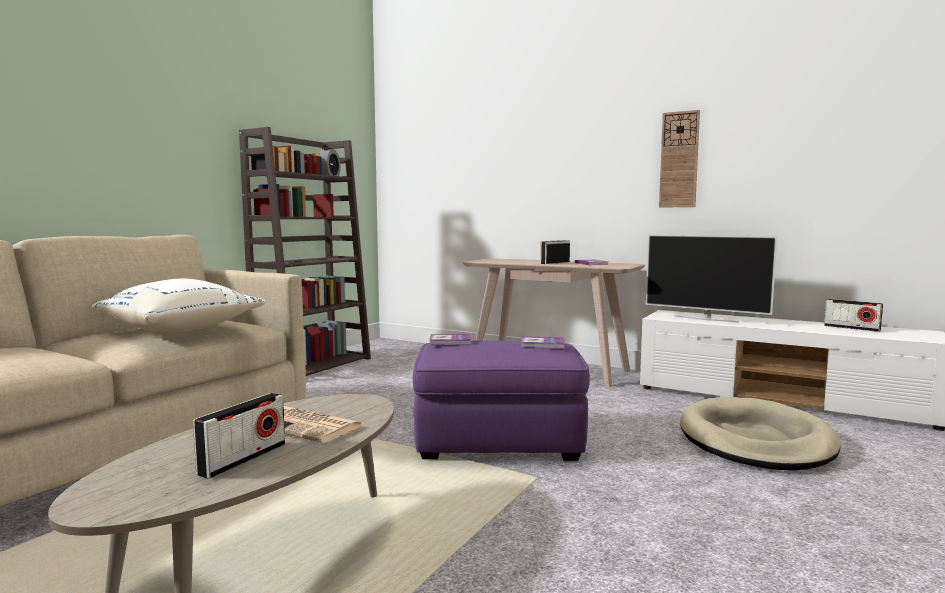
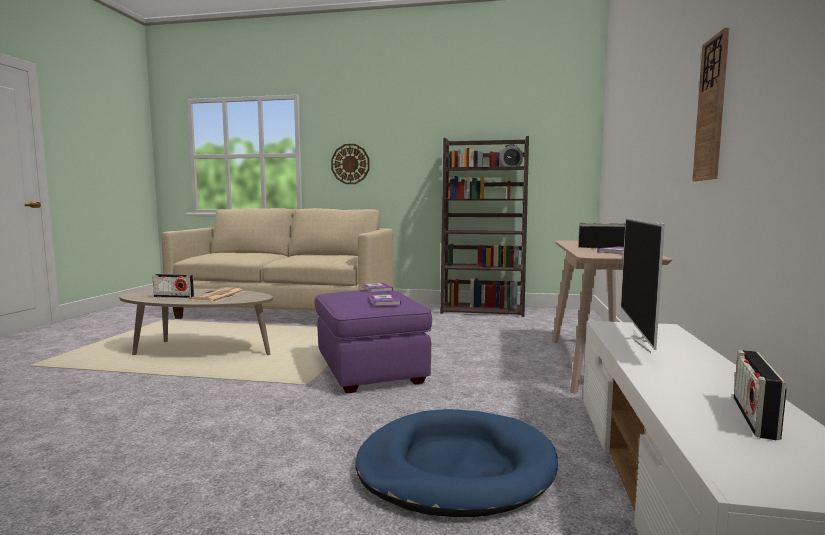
camera: 70 degrees right, 0 degrees up
white pillow [91,279,265,332] -> none
beige dog bed [680,397,840,471] -> blue dog bed [355,409,558,517]
none -> wall clock [331,144,370,184]

